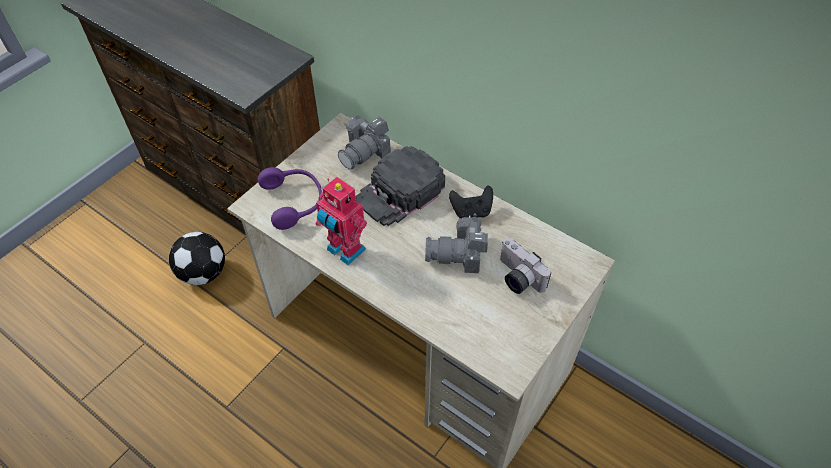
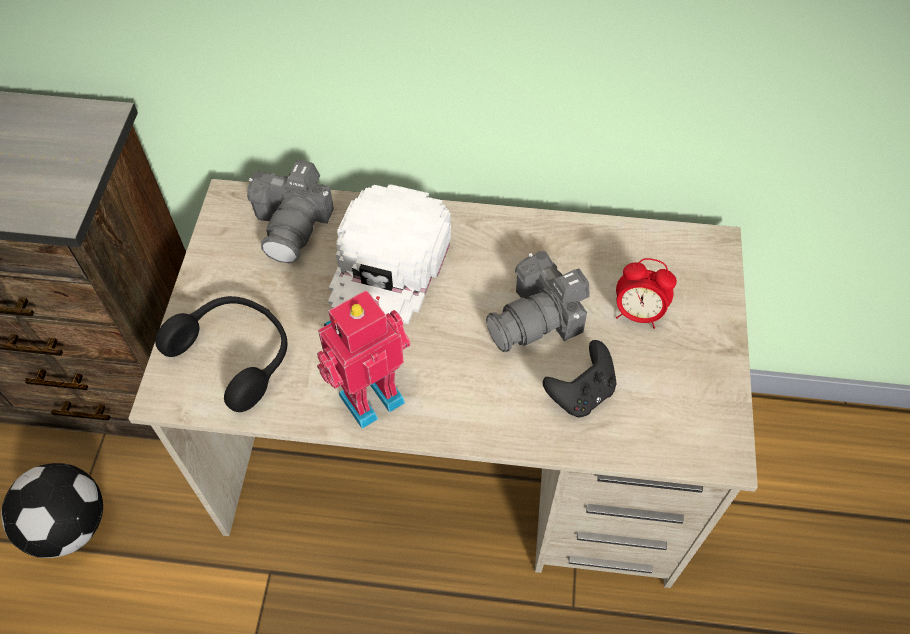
camera: 30 degrees left, 5 degrees up
purple headphones [258,167,322,230] -> black headphones [155,296,287,412]
toy robot [316,177,367,265] -> toy robot turned 135 degrees clockwise [317,290,410,429]
black cap [356,146,445,226] -> white cap [328,184,451,324]
black game controller [449,185,493,218] -> black game controller moved to [543,340,616,417]
camera [500,238,551,294] -> alarm clock [616,258,677,329]

